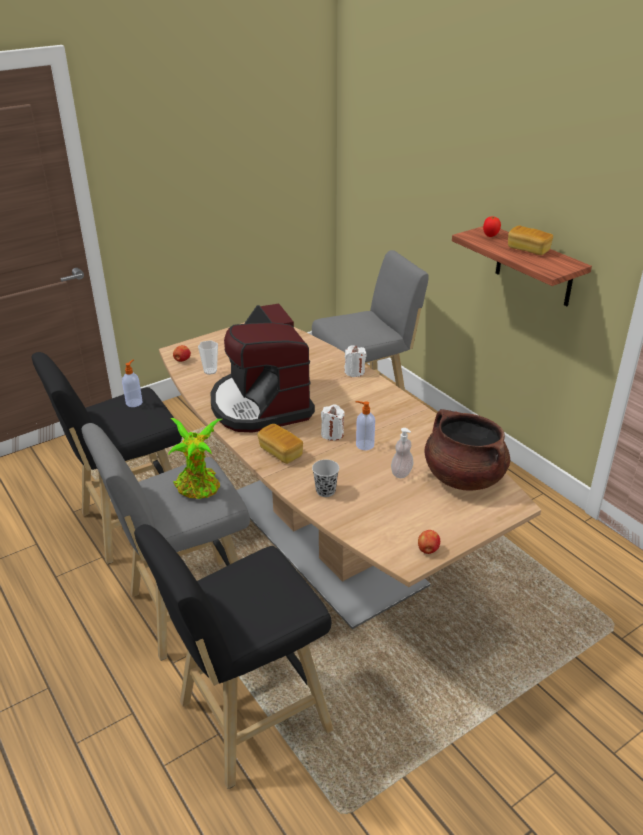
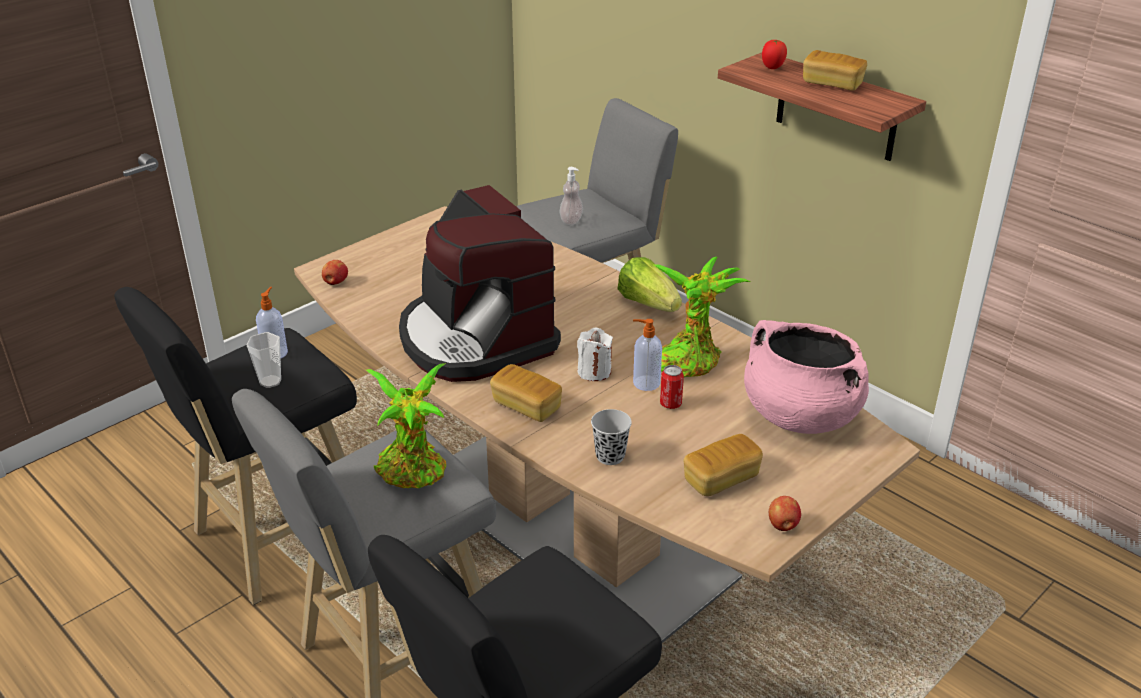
camera: 10 degrees left, 0 degrees up
cup [198,340,218,375] -> cup moved to [247,332,281,388]
white candle [344,345,366,377] -> none
soap dispenser [391,428,414,478] -> soap dispenser moved to [560,167,583,225]
brown cooking pot [425,409,510,491] -> pink cooking pot [744,320,869,434]
none -> lettuce [617,257,682,312]
none -> potted plant [652,257,750,377]
none -> can [660,365,684,409]
none -> bread [684,434,763,496]

